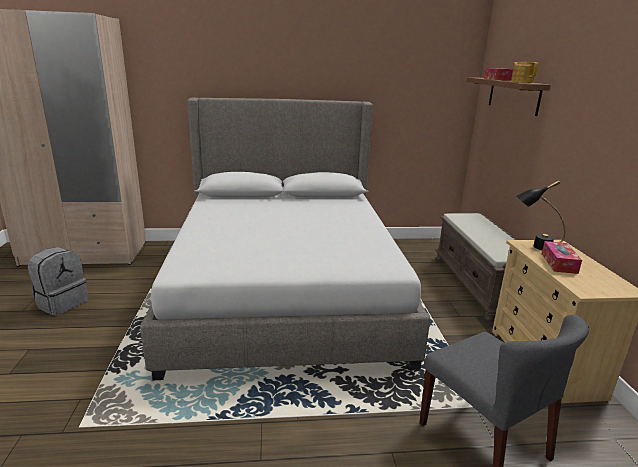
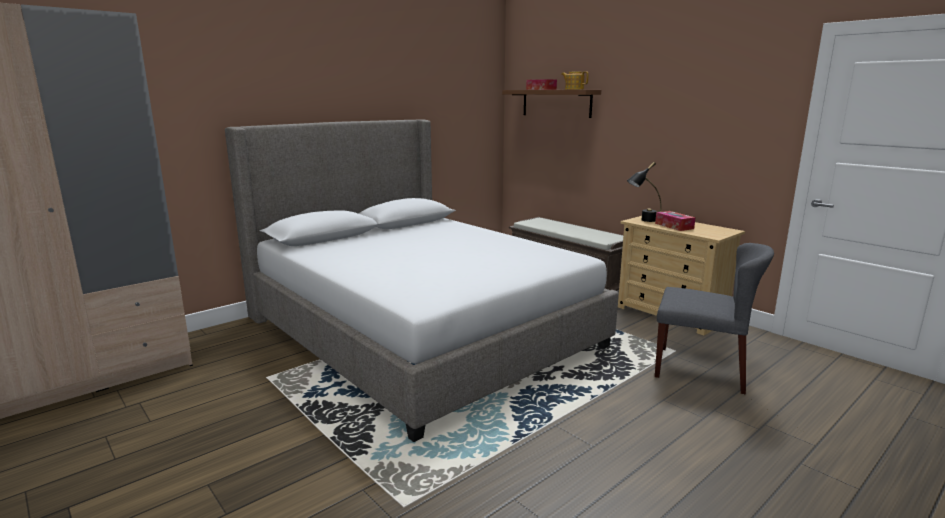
camera: 35 degrees left, 5 degrees down
grey backpack [28,247,88,316] -> none

